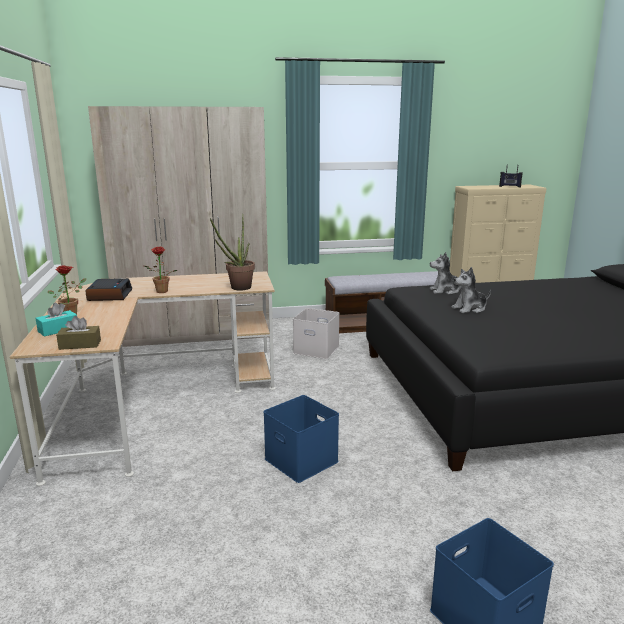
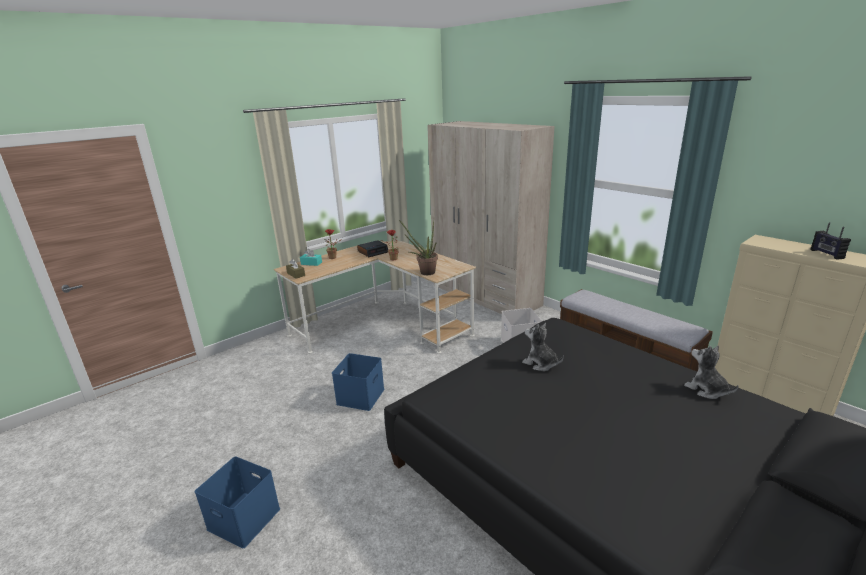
camera: 60 degrees right, 5 degrees up
plush toy [430,252,461,295] -> plush toy moved to [684,346,738,399]

